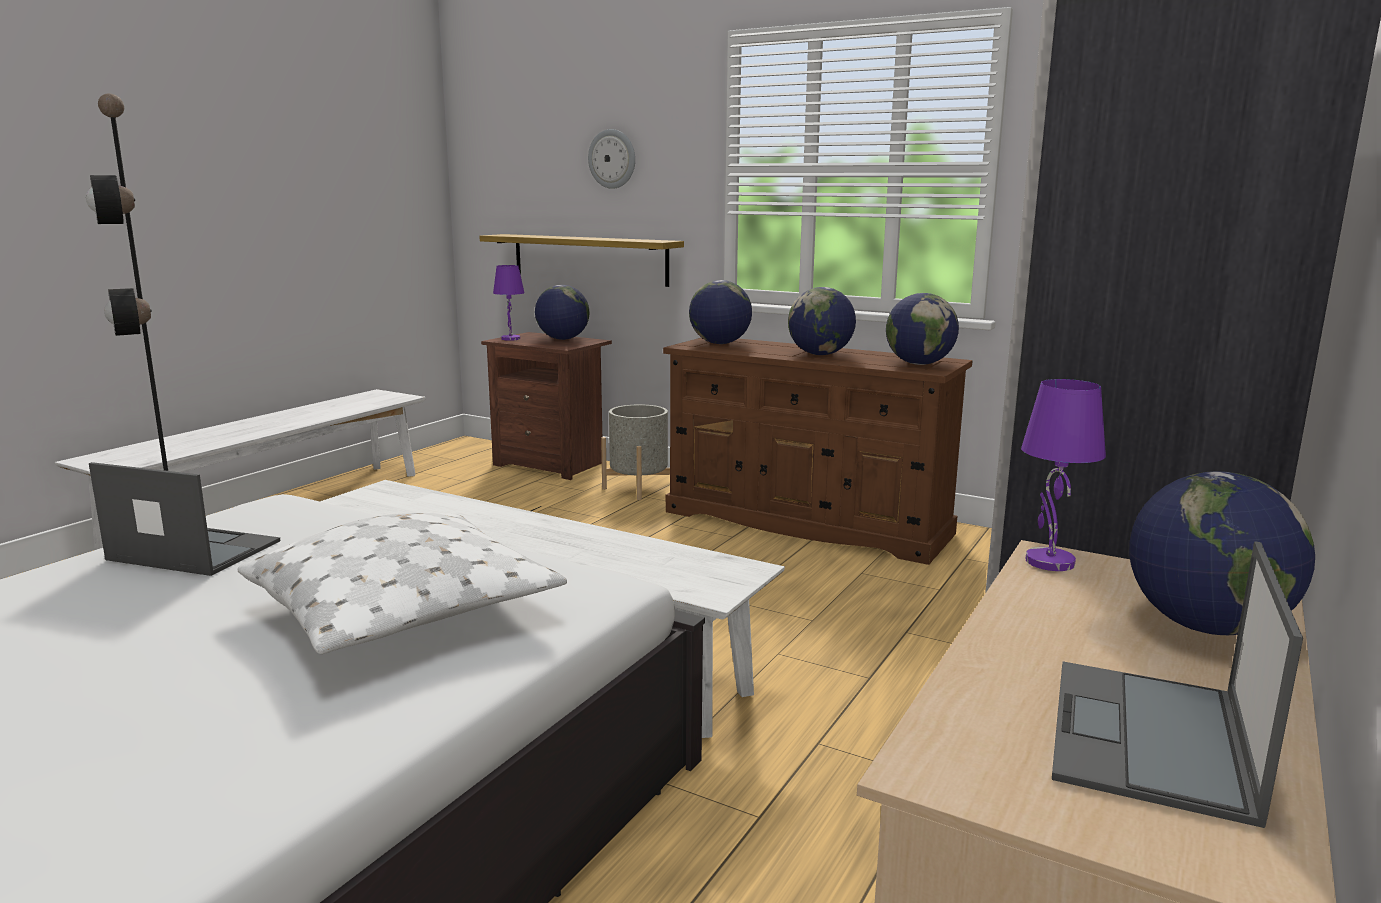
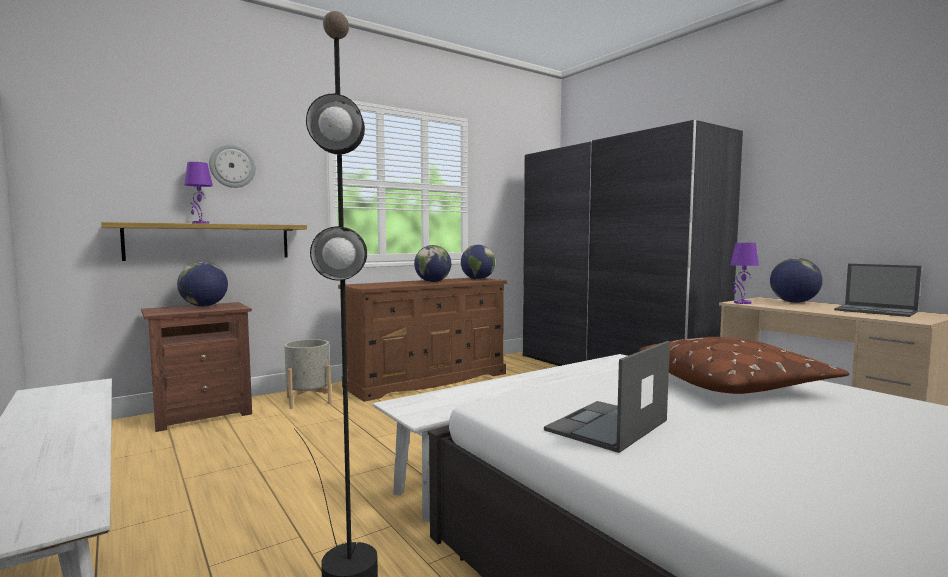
camera: 65 degrees left, 10 degrees down
white pillow [238,513,567,654] -> brown pillow [639,337,849,394]
purple table lamp [493,265,524,341] -> purple table lamp moved to [184,162,213,224]
globe [689,280,752,344] -> none

